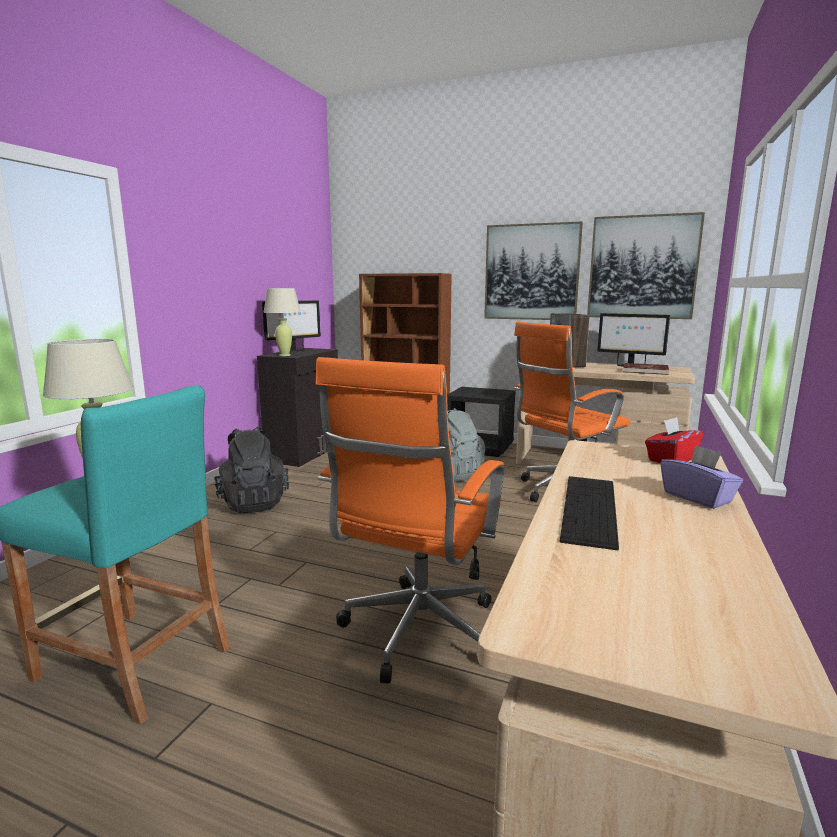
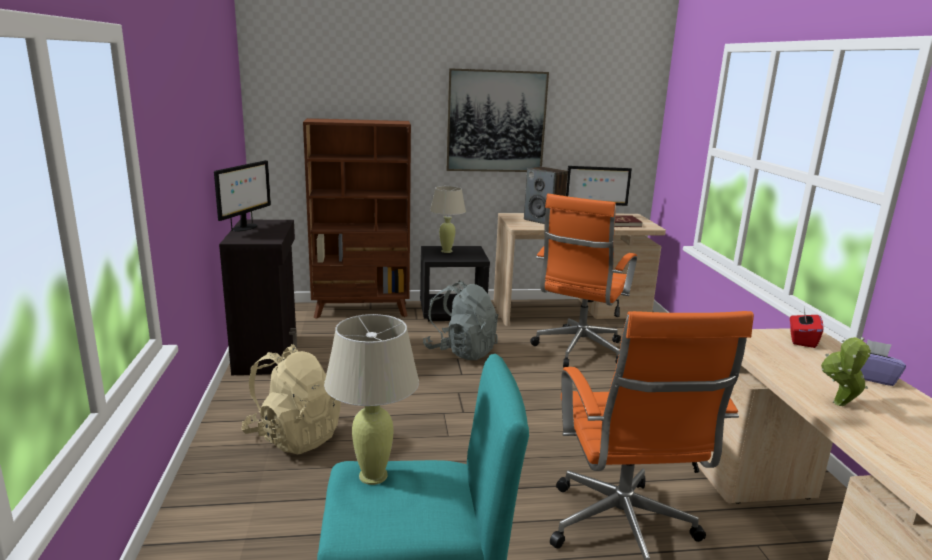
camera: 30 degrees left, 5 degrees up
black backpack [214,427,289,513] -> beige backpack [241,344,341,455]
beige table lamp [263,288,301,356] -> beige table lamp moved to [430,186,466,253]
keyboard [560,476,619,550] -> potted plant [821,337,871,406]
picture [587,212,705,319] -> none

